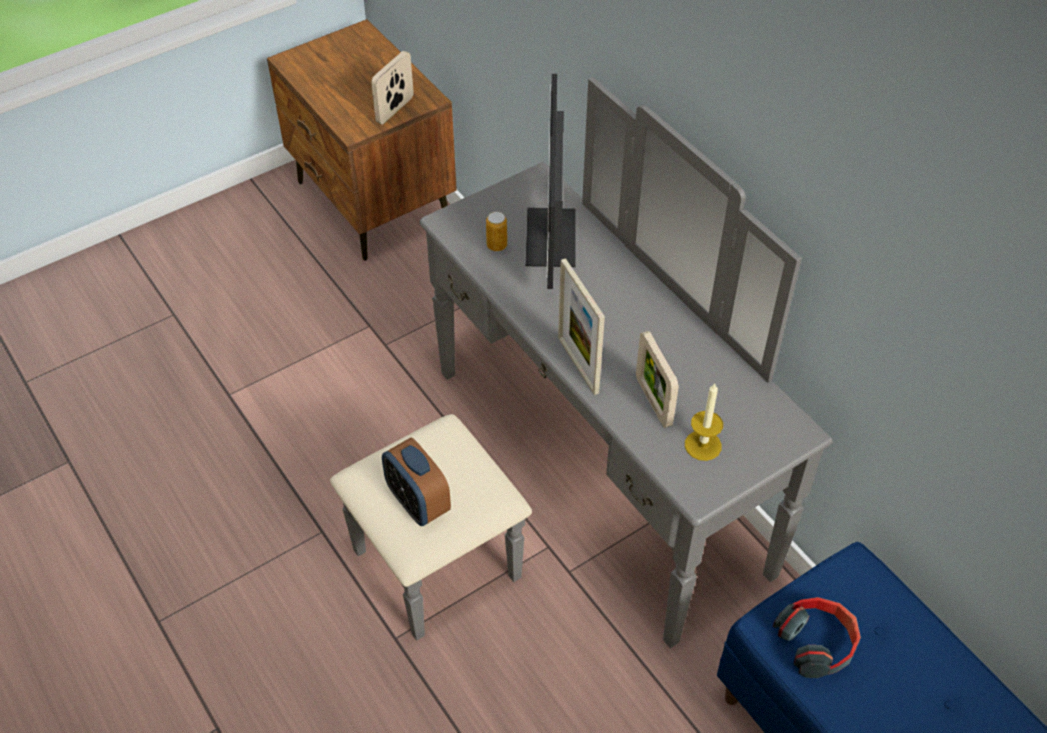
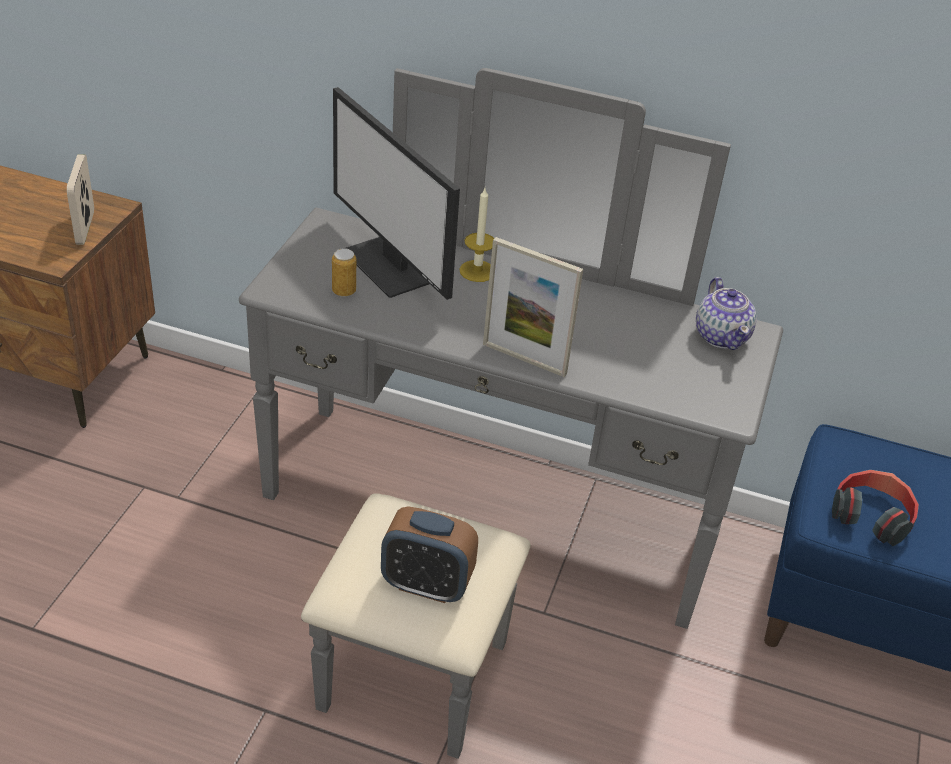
camera: 40 degrees left, 10 degrees down
picture frame [636,331,679,428] -> none
candle [685,383,723,461] -> candle moved to [459,188,494,282]
none -> teapot [696,277,757,350]

